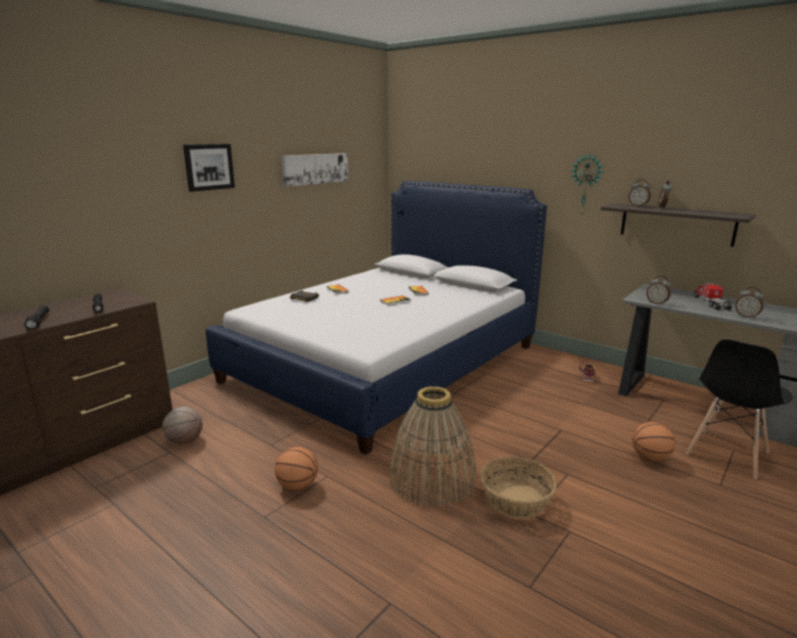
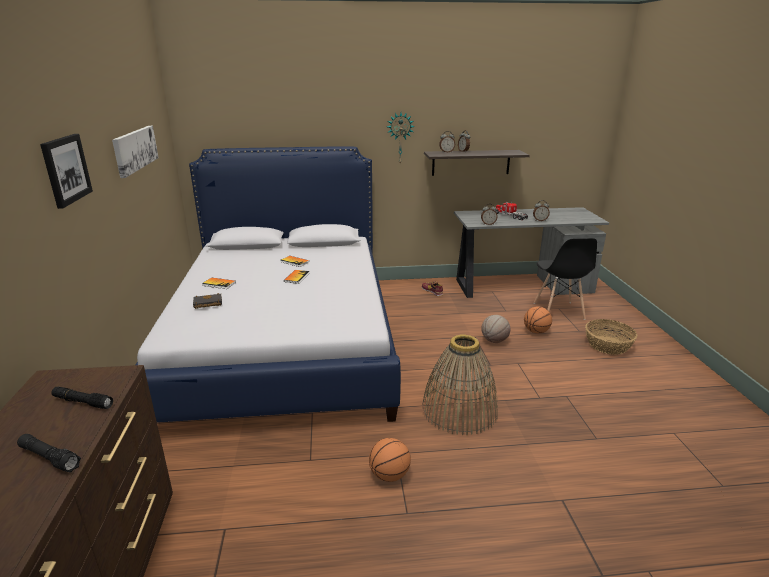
camera: 45 degrees left, 5 degrees up
basketball [162,407,203,444] -> basketball moved to [481,315,510,343]
basket [480,457,557,519] -> basket moved to [585,319,637,355]

